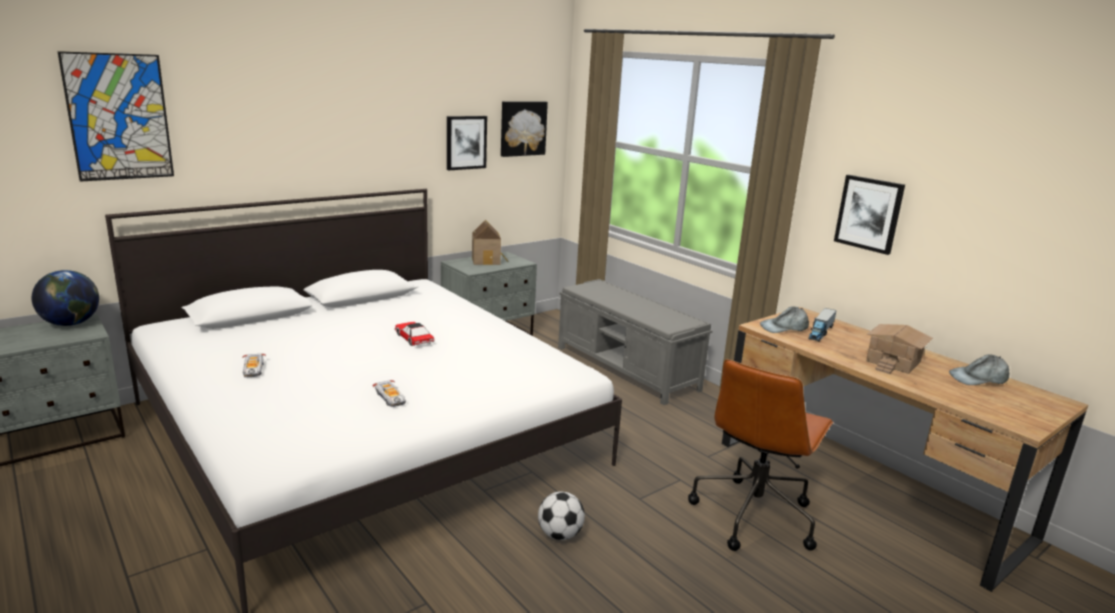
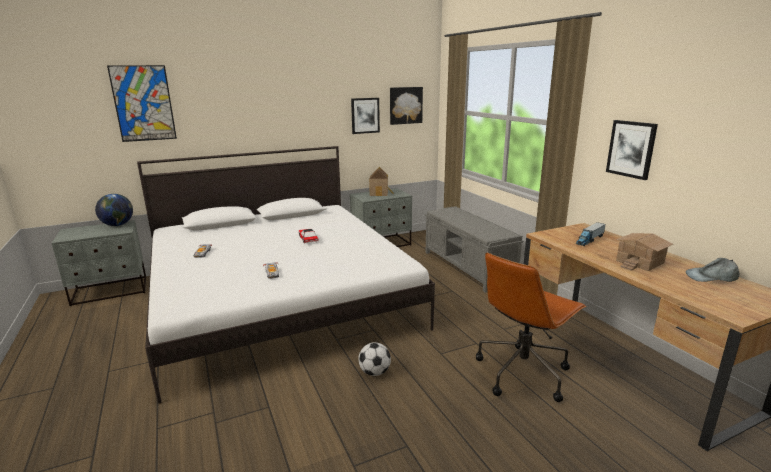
camera: 15 degrees right, 0 degrees up
grey cap [760,306,809,333] -> none

